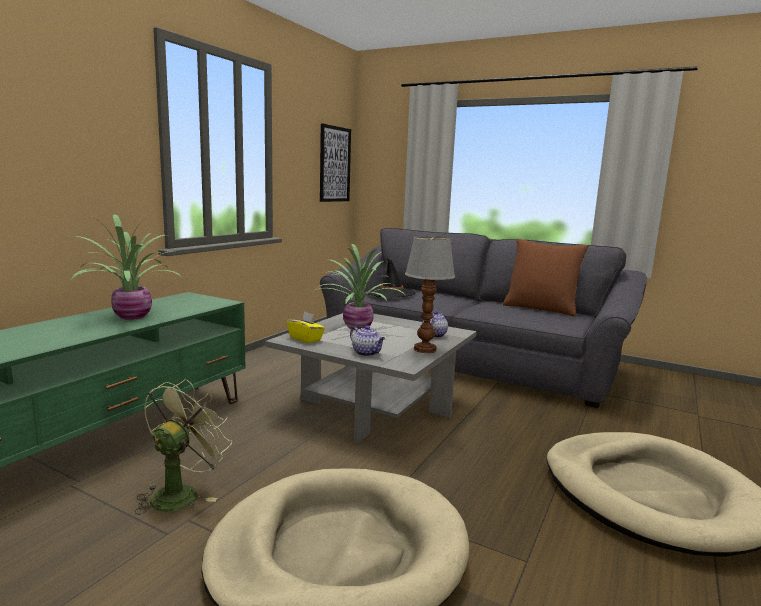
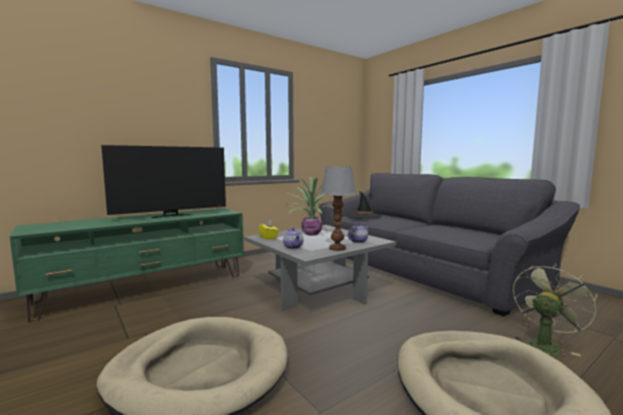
camera: 25 degrees right, 5 degrees down
potted plant [71,214,180,320] -> television [101,145,226,218]
green fan [135,379,232,515] -> green fan moved to [513,264,597,357]
picture [320,123,351,202] -> none
brown pillow [503,239,588,317] -> none

